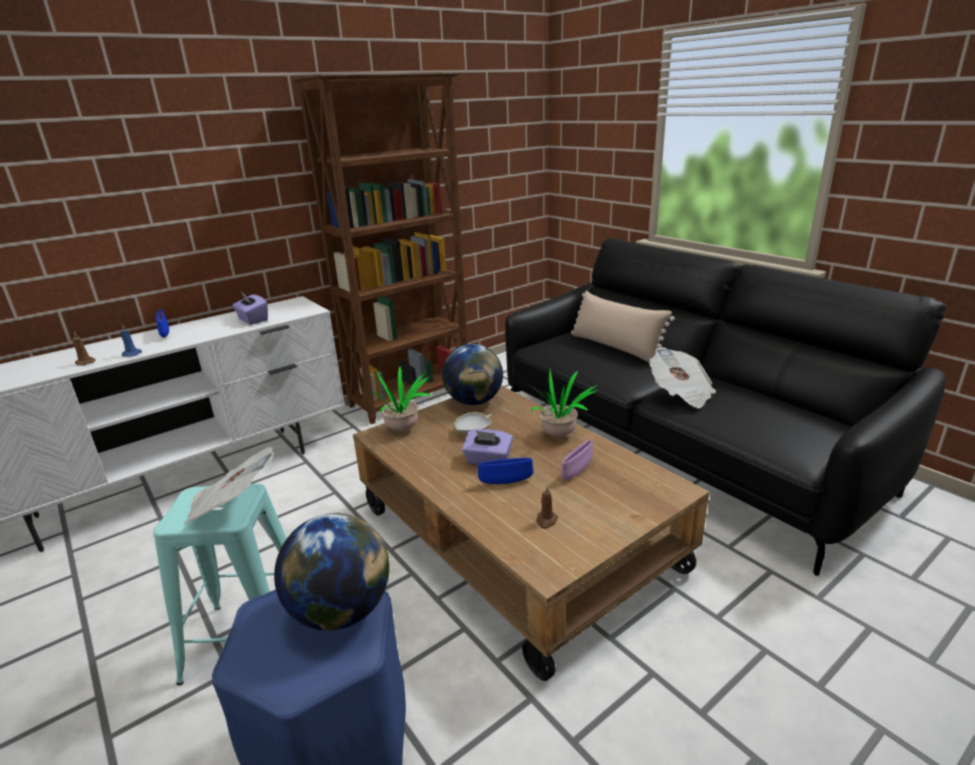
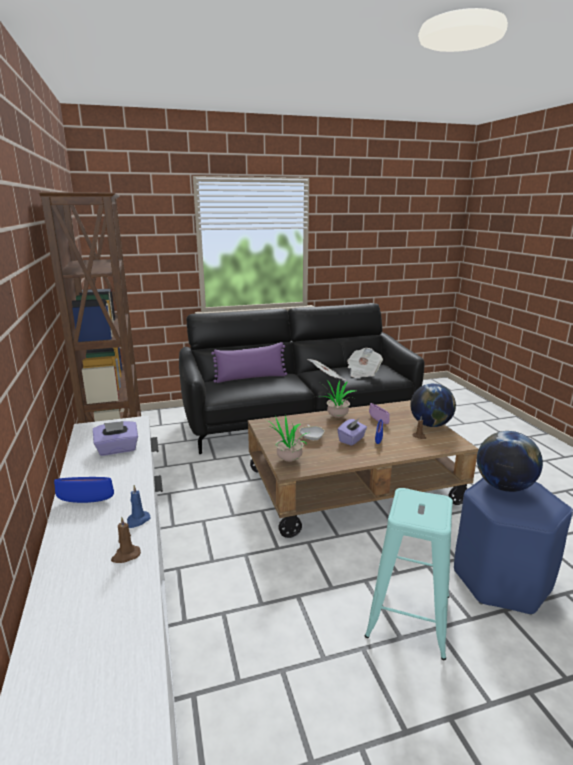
camera: 70 degrees left, 5 degrees down
newspaper [184,446,274,524] -> newspaper moved to [347,348,383,378]
globe [442,344,503,405] -> globe moved to [410,383,456,427]
beige pillow [571,291,675,362] -> purple pillow [211,342,287,383]

